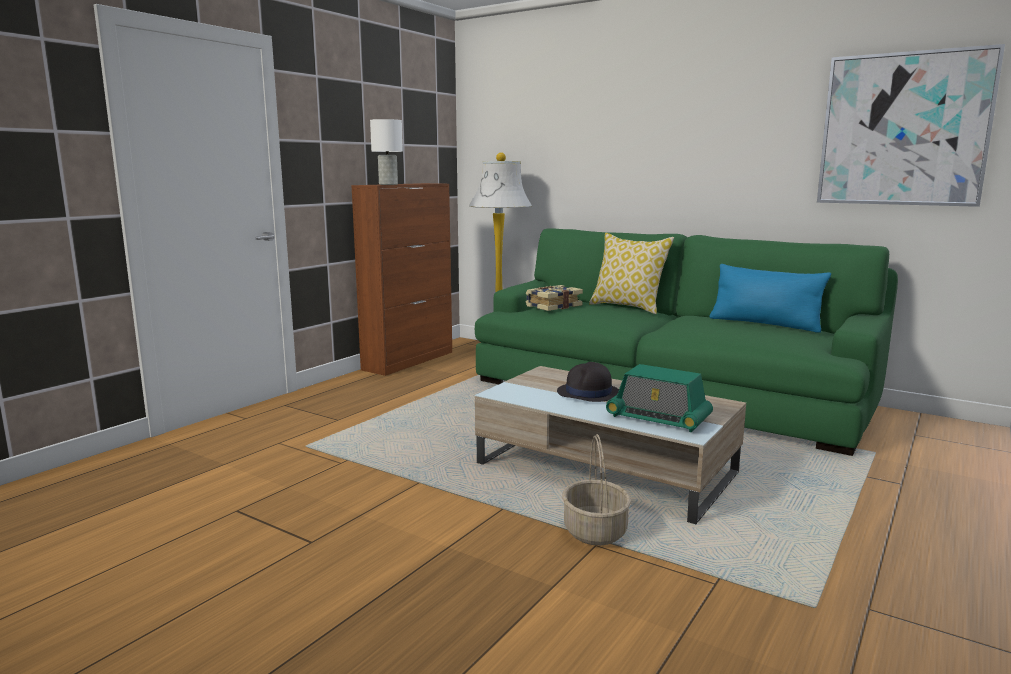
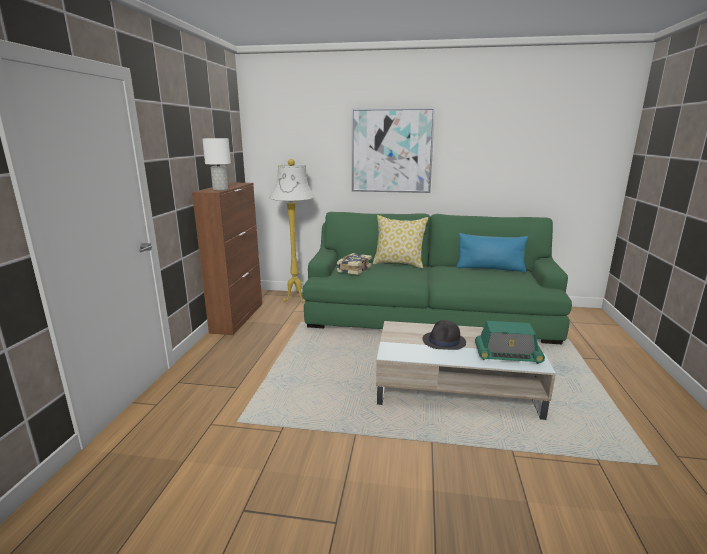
camera: 25 degrees left, 5 degrees up
basket [562,434,631,546] -> none
picture [817,44,1005,207] -> picture moved to [352,108,435,193]

